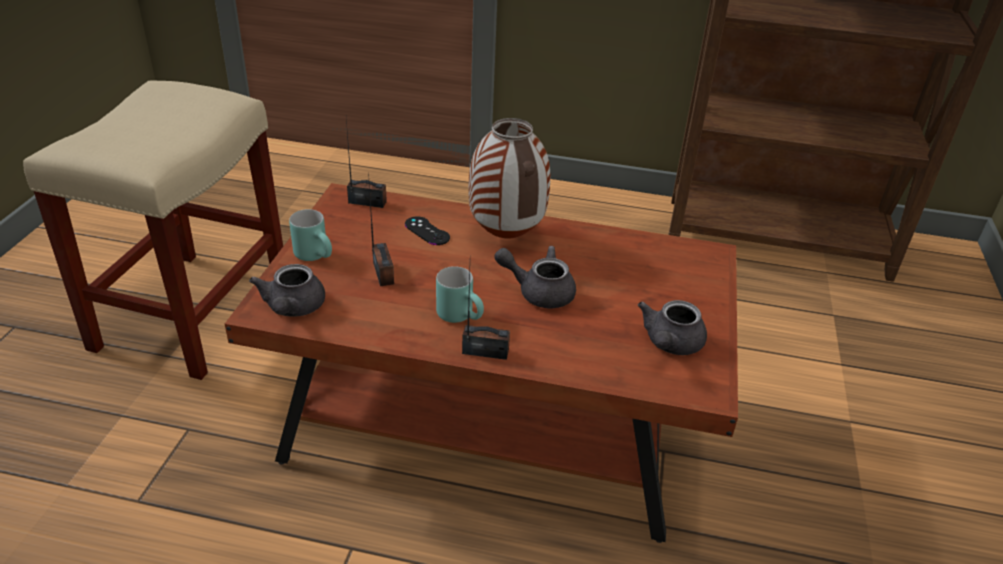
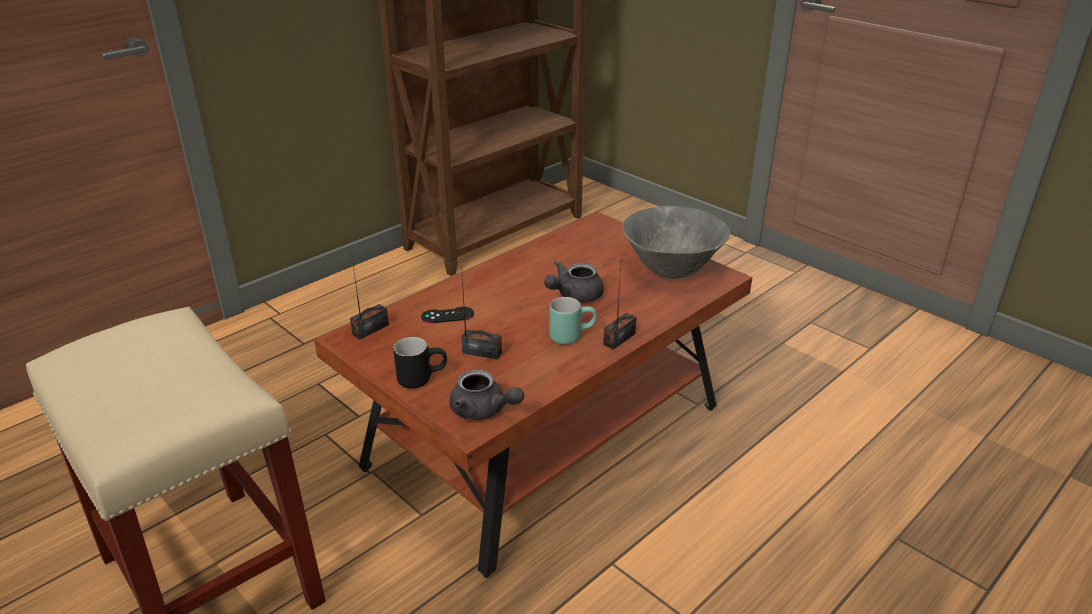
camera: 55 degrees left, 5 degrees down
turquoise mug [289,209,332,261] -> black mug [393,337,447,389]
vase [468,118,550,239] -> none
grey teapot [638,300,707,355] -> grey bowl [622,206,730,279]

